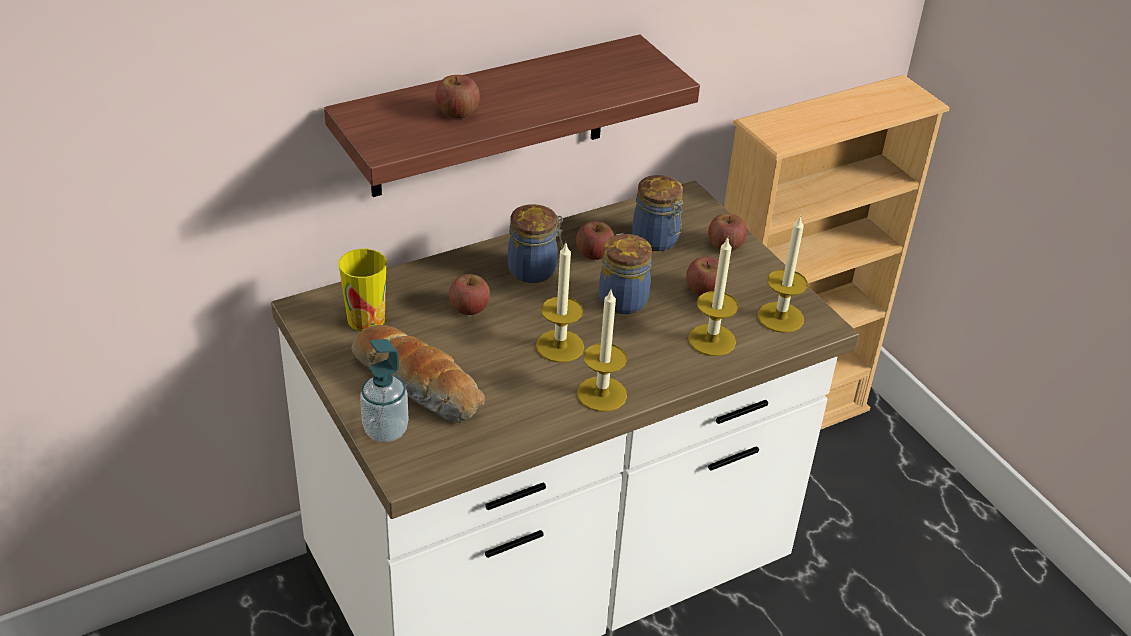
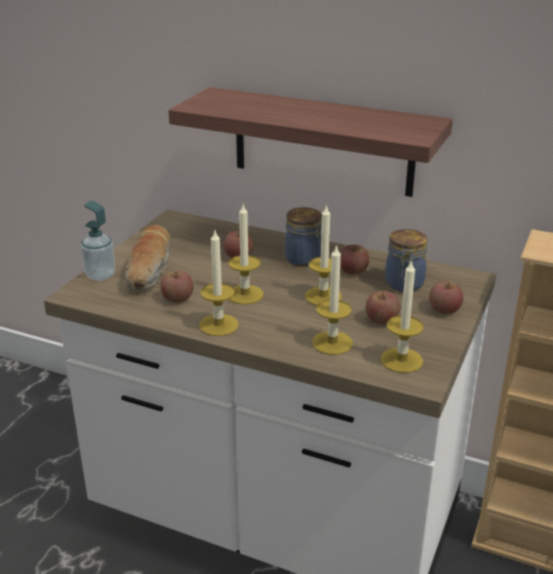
camera: 55 degrees right, 10 degrees down
cup [338,249,387,332] -> none
apple [435,75,480,119] -> apple moved to [160,271,194,303]
jar [599,234,652,314] -> candle [305,204,342,305]

